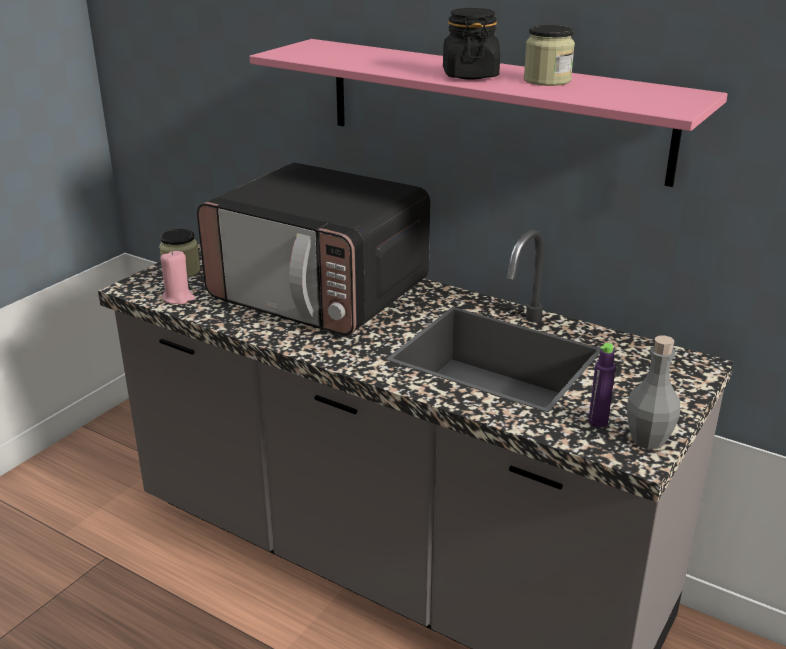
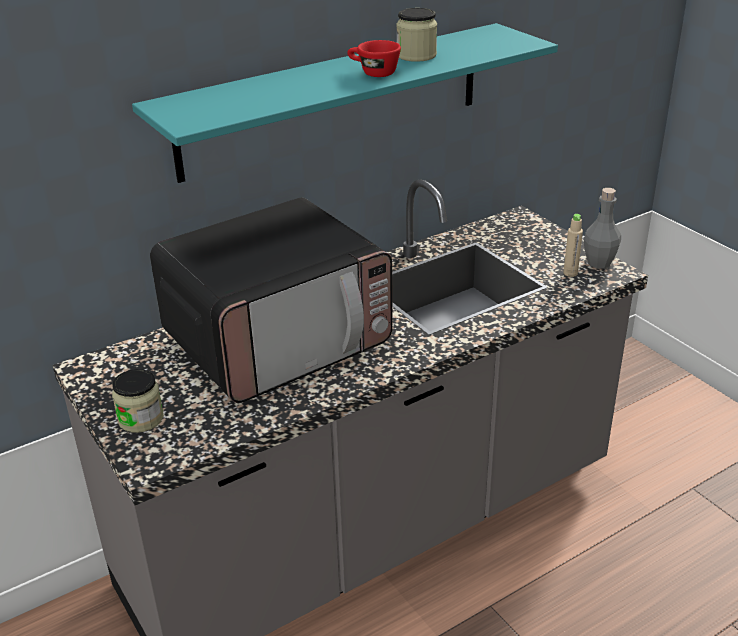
camera: 65 degrees left, 5 degrees up
pink candle [160,250,195,304] -> none
pink shelf [249,39,728,187] -> turquoise shelf [132,23,558,183]
black jar [443,8,500,79] -> red cup [347,40,401,77]
purple bottle [588,343,616,428] -> beige bottle [563,214,583,277]

